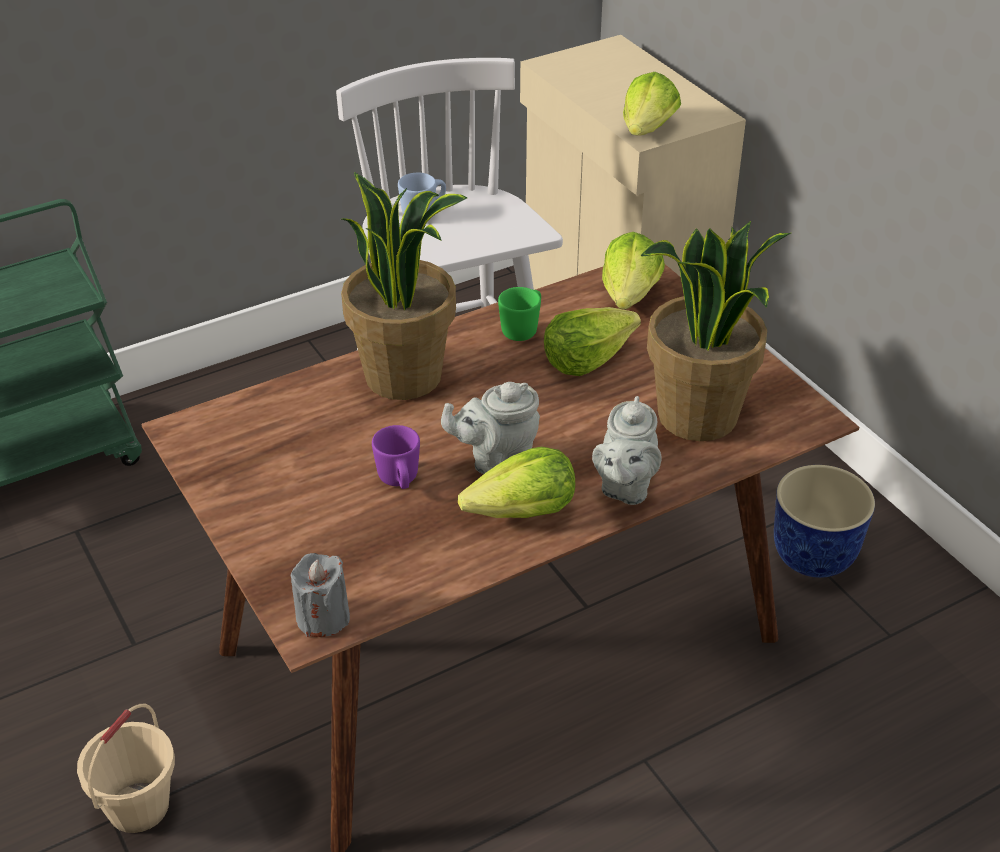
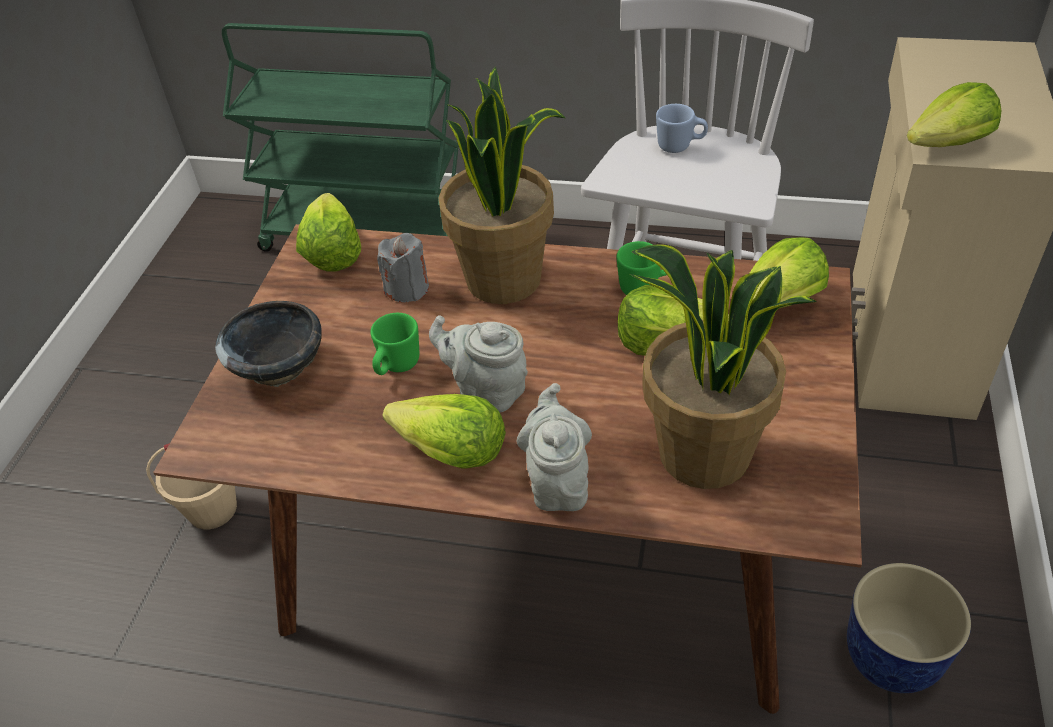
camera: 45 degrees right, 5 degrees up
grey candle [291,553,350,637] -> grey candle moved to [377,233,429,302]
purple mug [372,425,420,489] -> green mug [371,313,419,375]
grey teapot [592,396,662,505] -> grey teapot turned 120 degrees clockwise [516,383,592,511]
none -> black bowl [215,301,322,387]
none -> lettuce [296,193,361,272]

